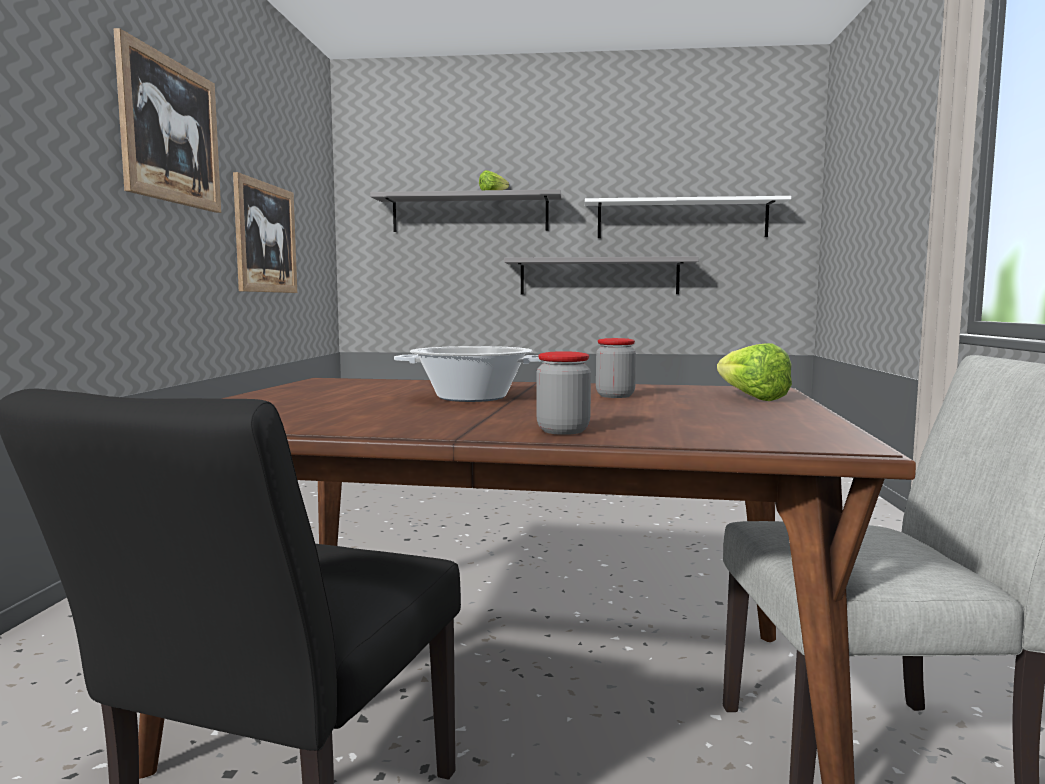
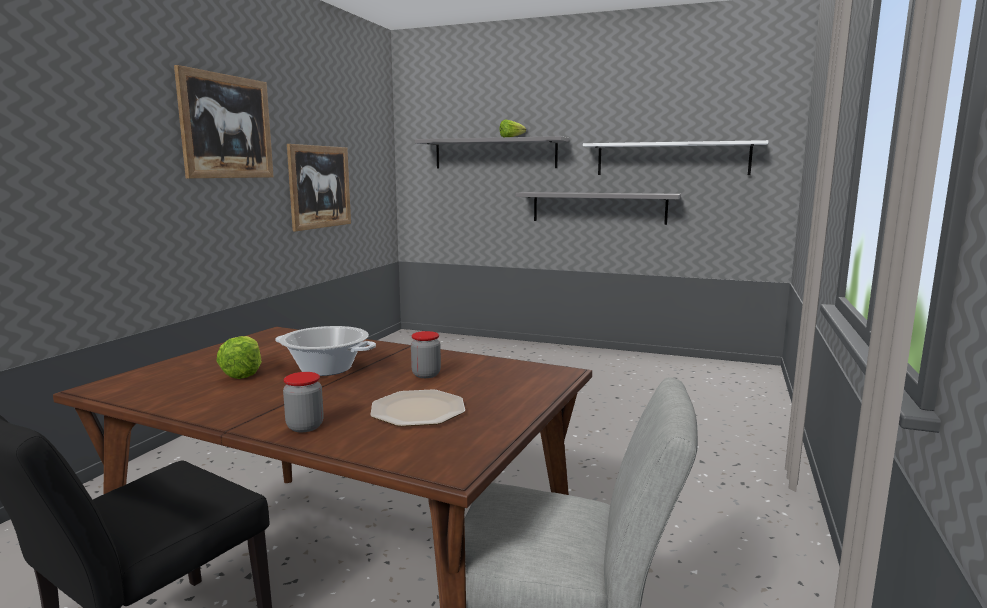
camera: 15 degrees right, 5 degrees up
lettuce [717,343,792,401] -> lettuce moved to [216,336,262,379]
none -> plate [370,389,465,427]

